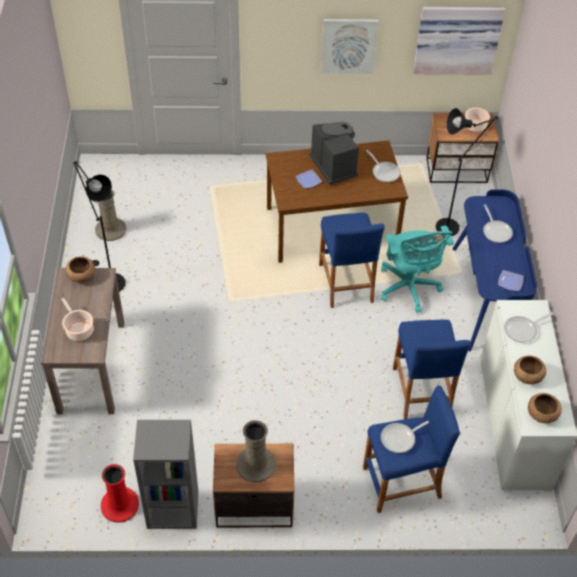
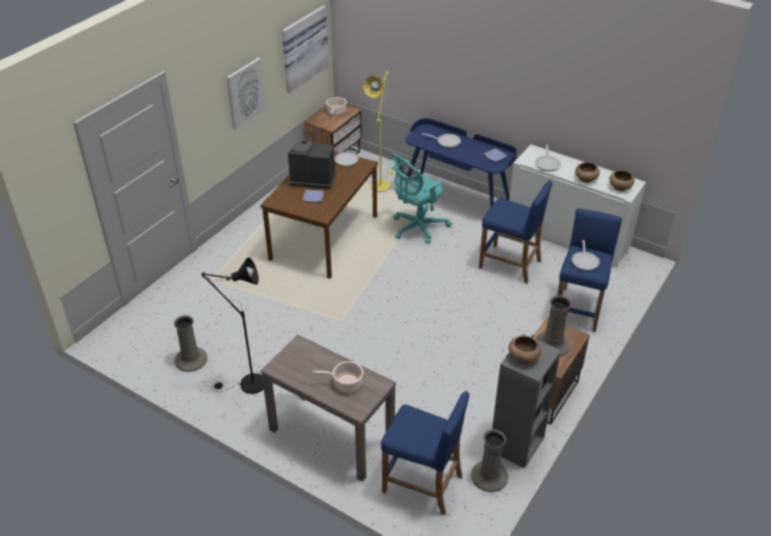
camera: 55 degrees left, 10 degrees down
brown bowl [66,256,95,283] -> brown bowl moved to [508,336,541,364]
red vase [101,464,139,523] -> beige vase [471,430,508,492]
blue stool [319,213,385,308] -> blue stool moved to [381,391,469,515]
turquoise office chair [381,226,454,313] -> turquoise office chair turned 120 degrees clockwise [390,153,452,244]
black floor lamp [436,108,498,236] -> yellow floor lamp [363,71,393,192]

